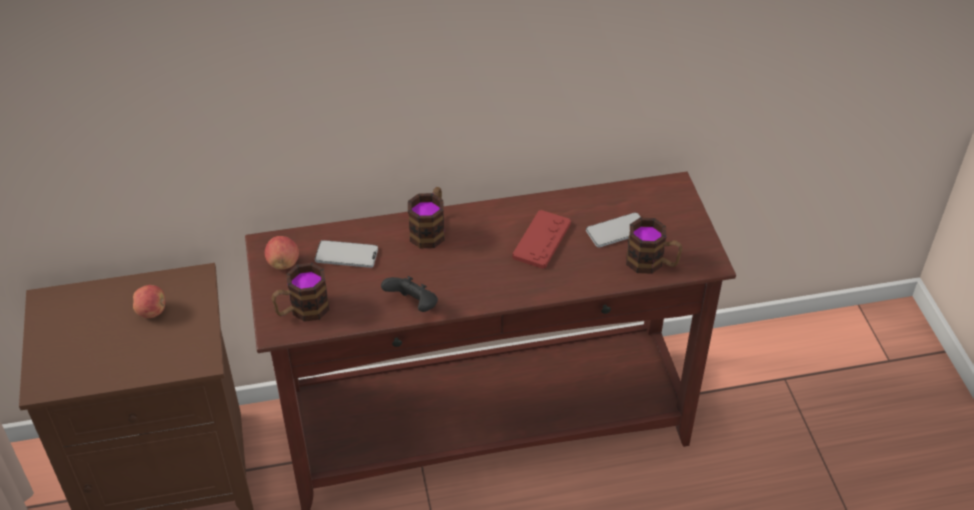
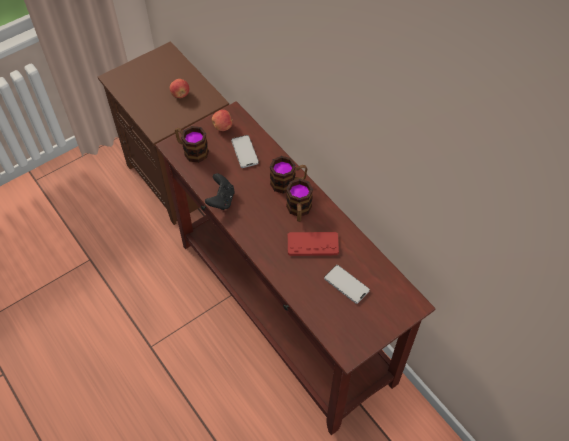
camera: 65 degrees right, 10 degrees up
mug [626,218,682,274] -> mug moved to [286,179,313,222]

